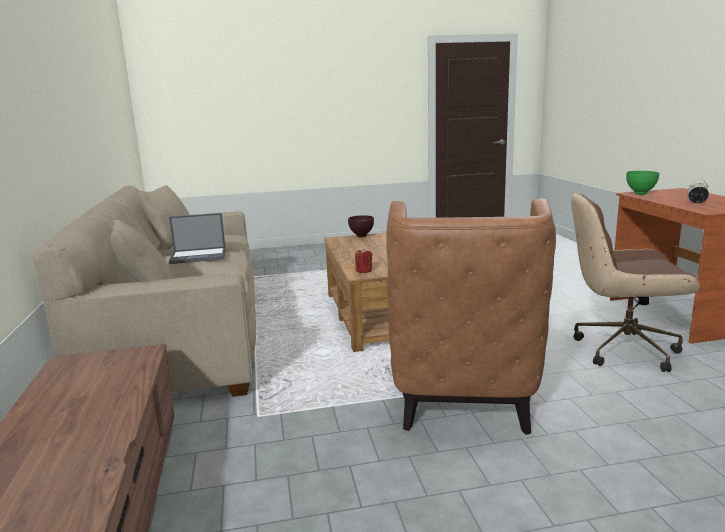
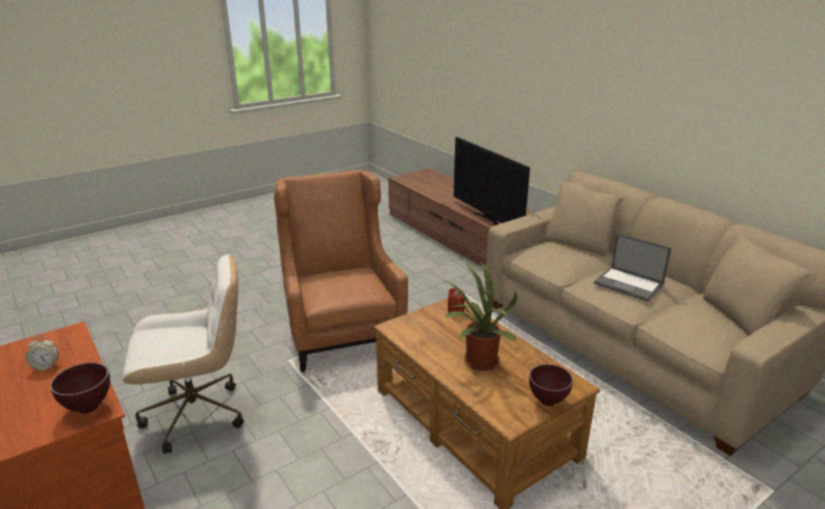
camera: 155 degrees right, 10 degrees up
laptop [169,213,226,264] -> laptop turned 105 degrees counterclockwise [594,233,671,302]
brown office chair [571,193,700,372] -> white office chair [122,254,244,454]
green bowl [626,171,659,195] -> brown bowl [50,362,110,414]
none -> potted plant [442,261,517,371]
none -> television [454,137,530,225]

